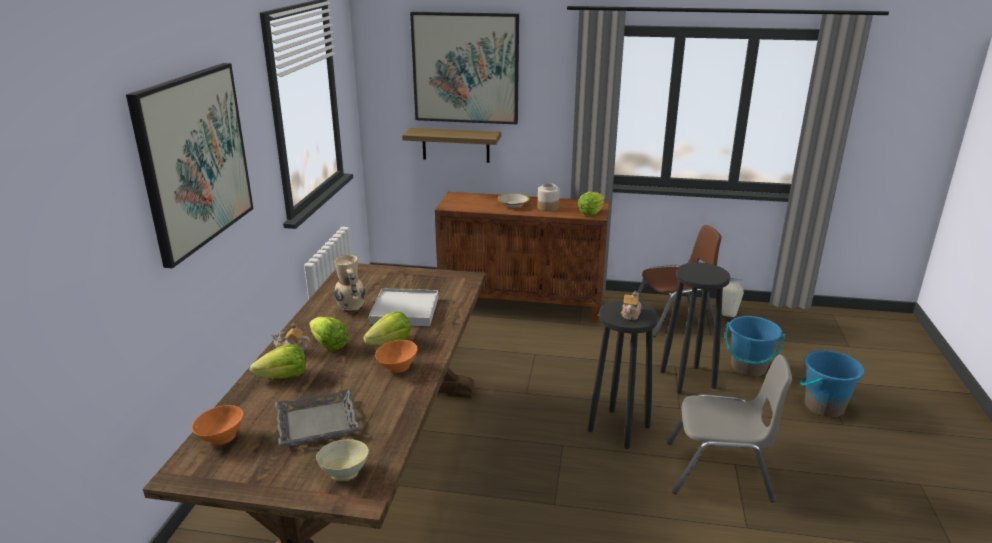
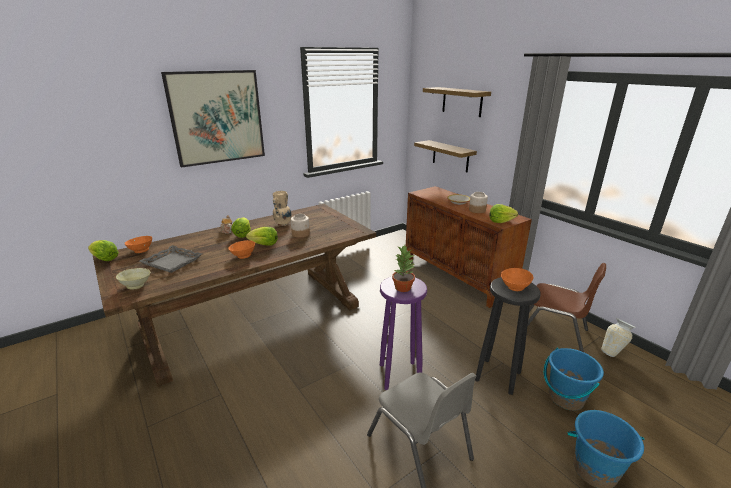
camera: 45 degrees right, 0 degrees up
lettuce [250,345,306,378] -> lettuce moved to [88,240,119,261]
white tray [369,288,438,326] -> jar [291,214,310,238]
picture [410,12,519,124] -> shelf [423,87,491,117]
black stool [588,300,658,449] -> purple stool [380,277,427,390]
teapot [621,291,641,320] -> potted plant [392,244,415,292]
none -> orange bowl [501,268,534,291]

